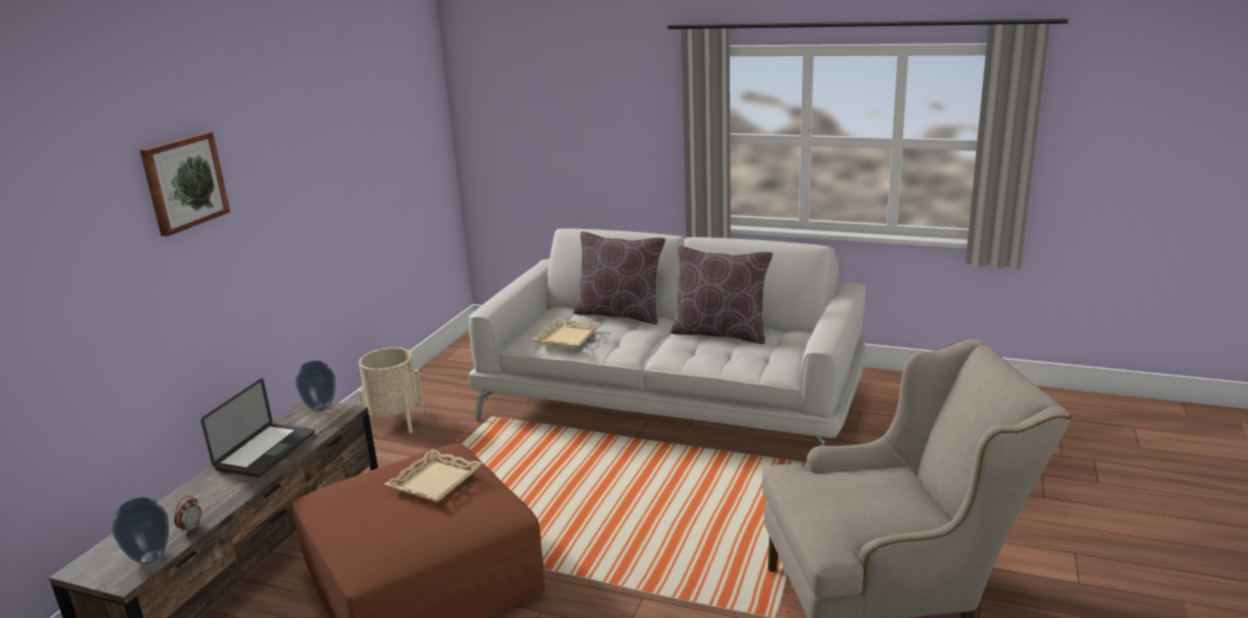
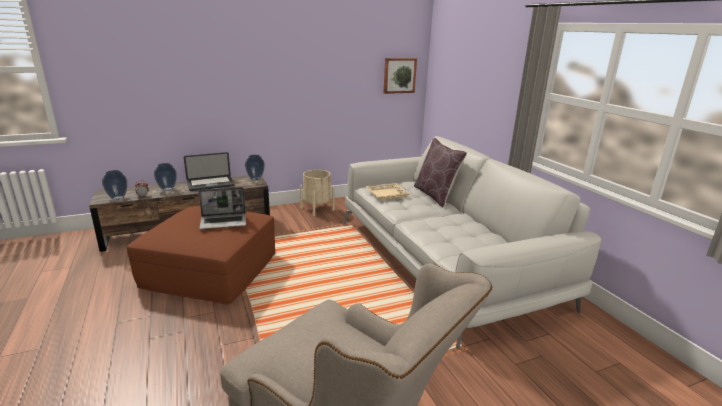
camera: 45 degrees right, 0 degrees up
picture [140,132,230,236] -> picture moved to [384,58,417,94]
beige tray [385,449,483,502] -> laptop [198,187,246,229]
brown pillow [670,246,773,344] -> none
none -> vase [154,163,177,191]

